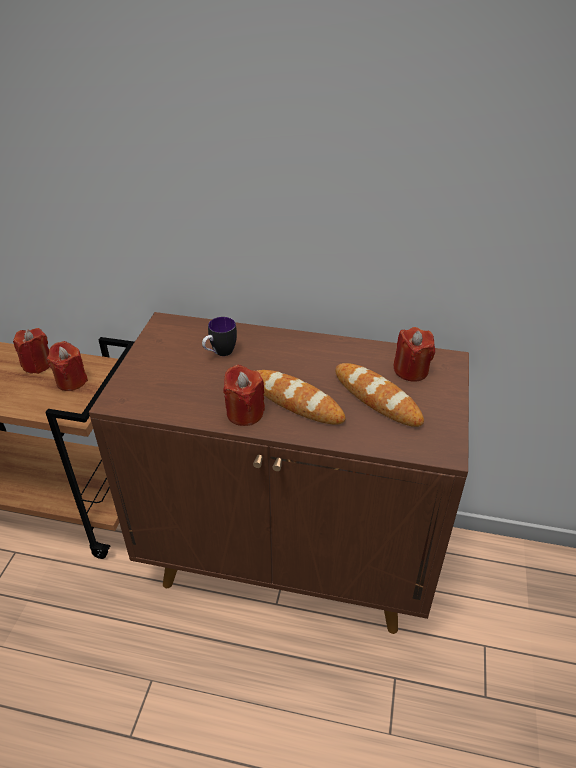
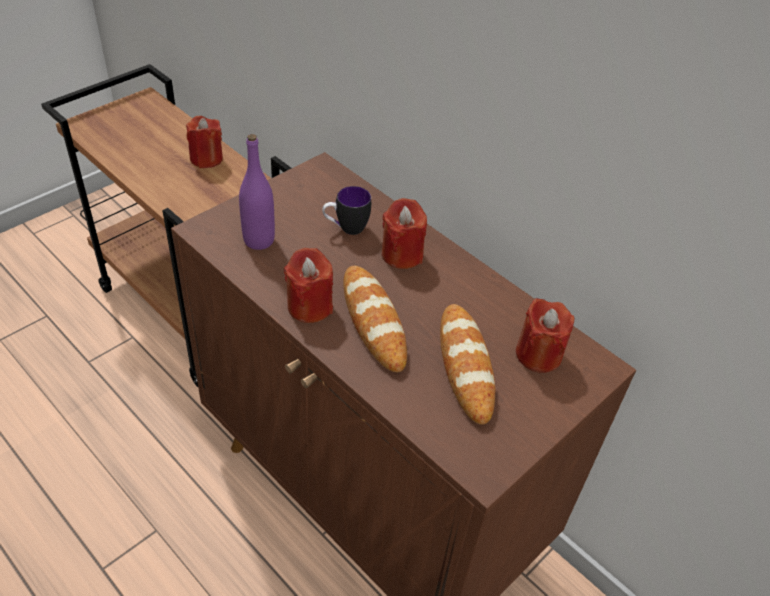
camera: 30 degrees right, 5 degrees up
red candle [47,341,88,391] -> red candle moved to [382,198,427,269]
none -> purple bottle [239,134,275,250]

